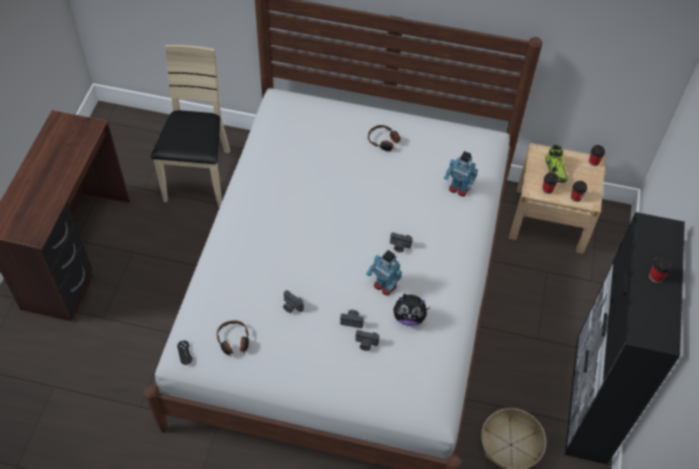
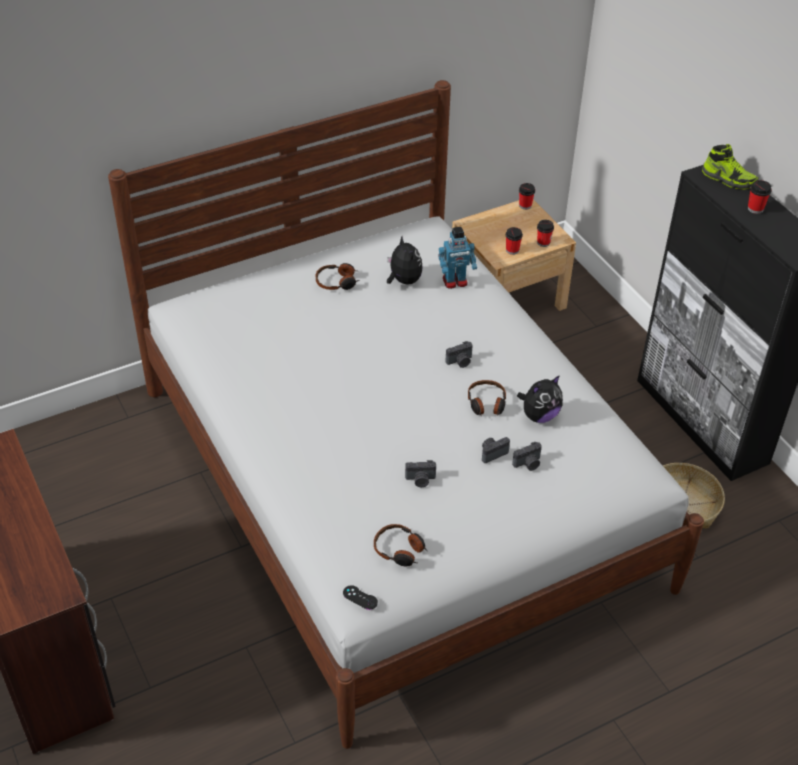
camera: 40 degrees left, 10 degrees down
beige chair [151,45,230,207] -> none
toy robot [366,250,402,296] -> headphones [468,380,506,416]
shoe [545,145,568,183] -> shoe moved to [702,144,759,190]
none -> plush toy [387,236,423,285]

